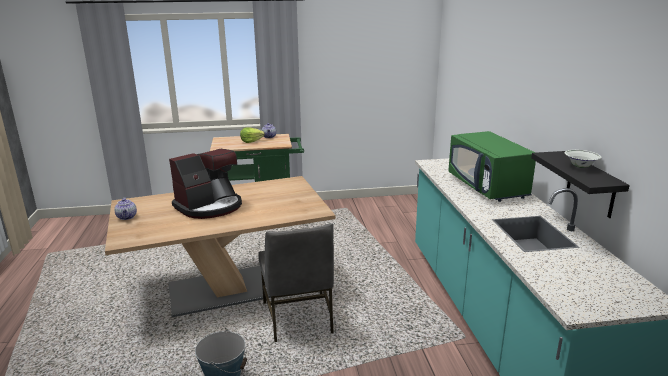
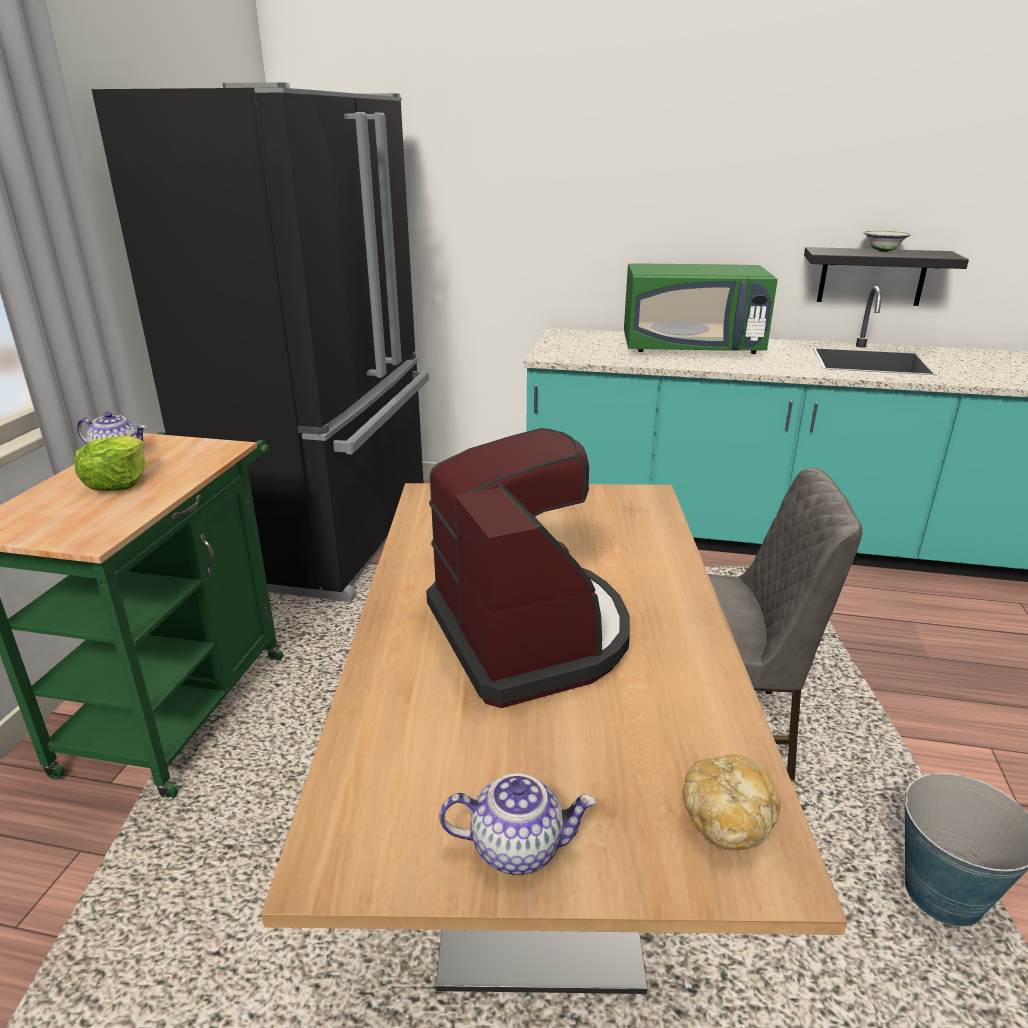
camera: 70 degrees left, 5 degrees up
none -> black fridge [91,82,429,602]
none -> bread [682,754,780,850]

